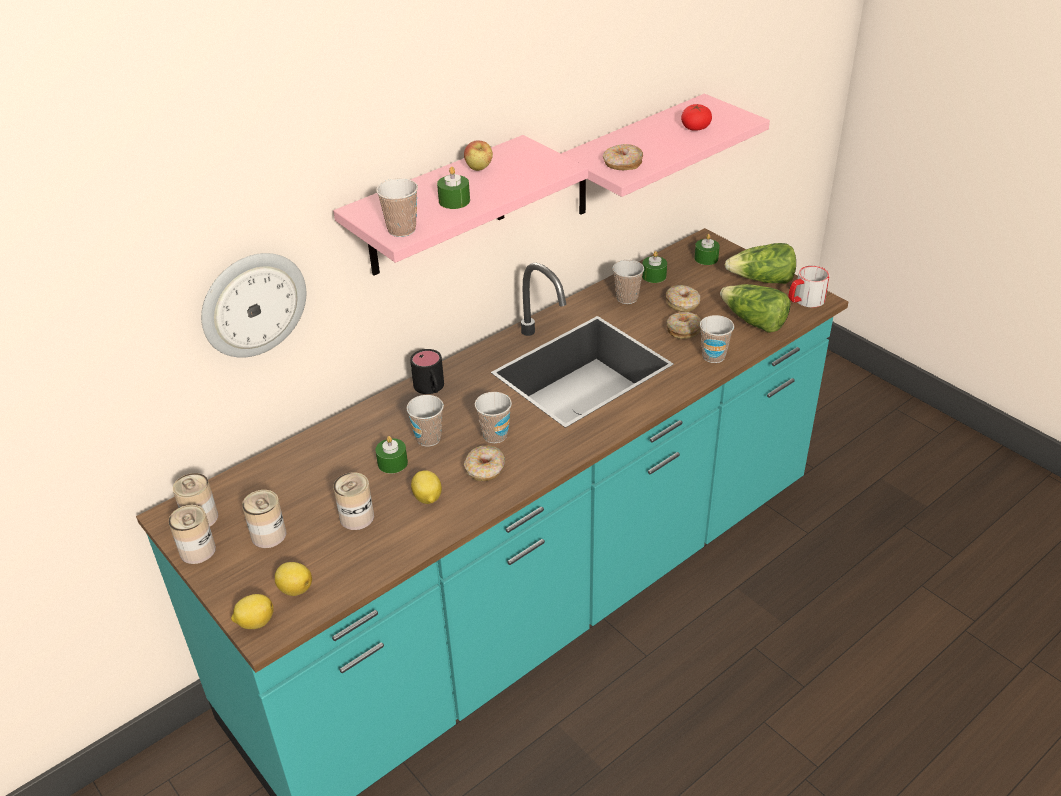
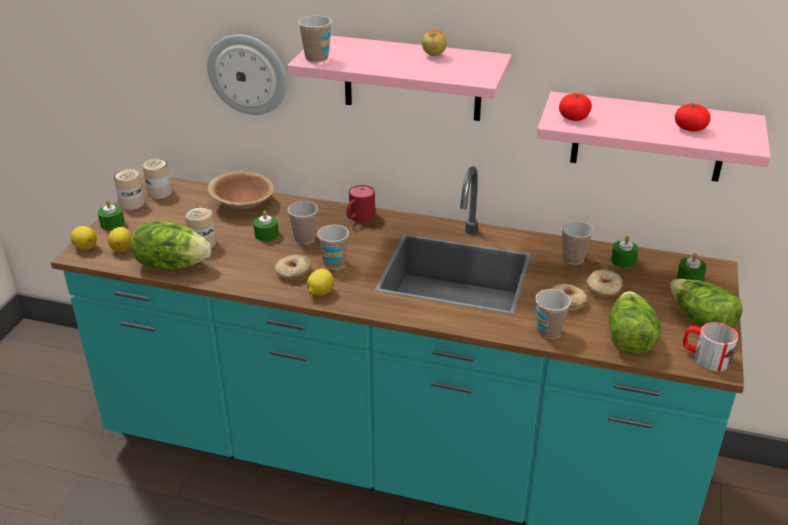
camera: 55 degrees right, 5 degrees down
can [242,490,286,548] -> none
black mug [410,349,444,394] -> red mug [346,185,375,222]
lemon [411,470,442,504] -> lemon moved to [307,268,334,296]
green candle [437,167,470,209] -> green candle moved to [98,200,125,230]
donut [603,144,643,170] -> tomato [559,93,592,121]
none -> lettuce [130,221,212,269]
none -> brown bowl [208,171,274,210]

